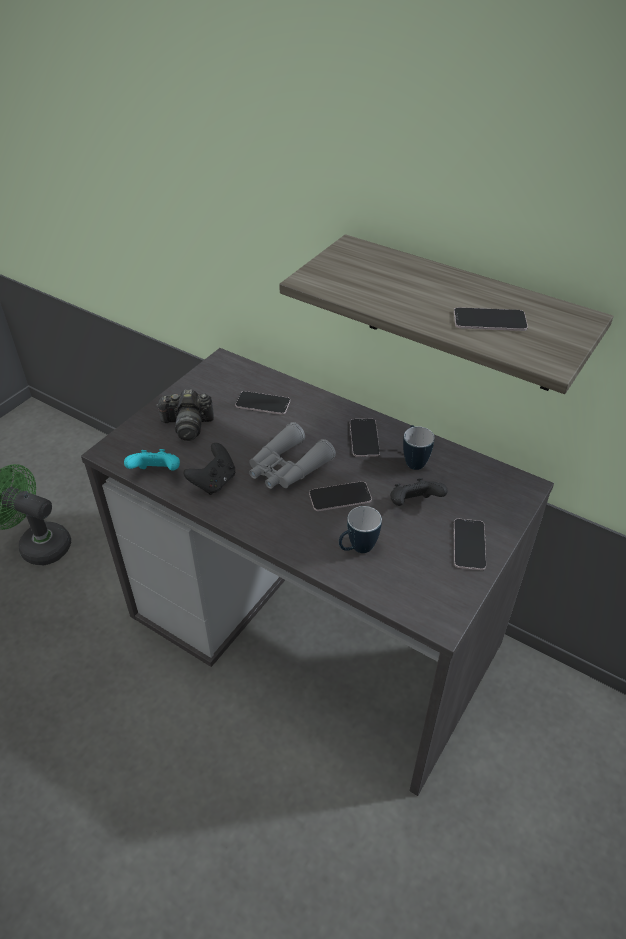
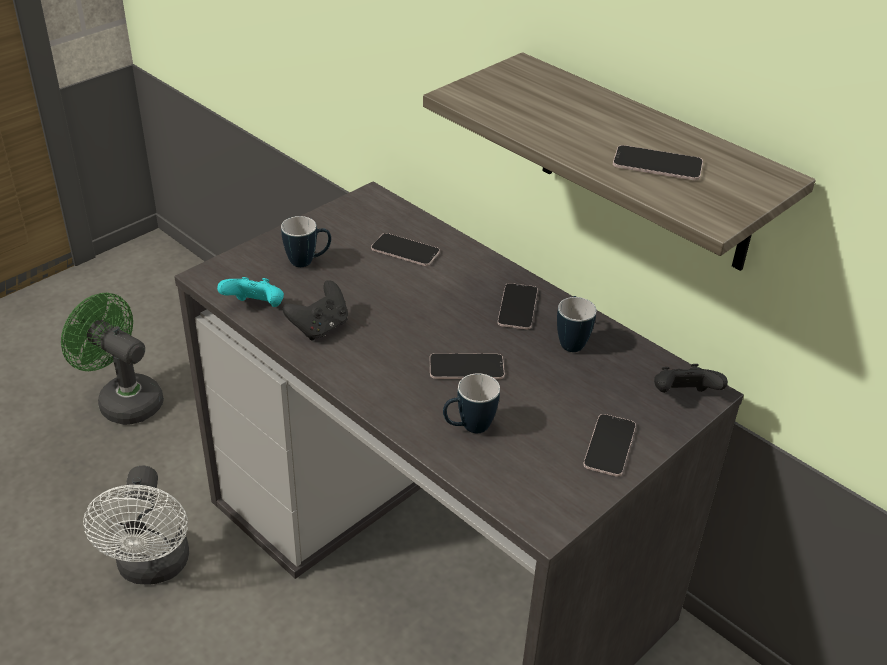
camera: 10 degrees right, 5 degrees down
camera [156,389,214,441] -> mug [281,216,331,267]
grey binoculars [249,422,336,489] -> none
black game controller [390,478,448,506] -> black game controller moved to [654,364,728,393]
none -> white fan [83,466,189,585]

